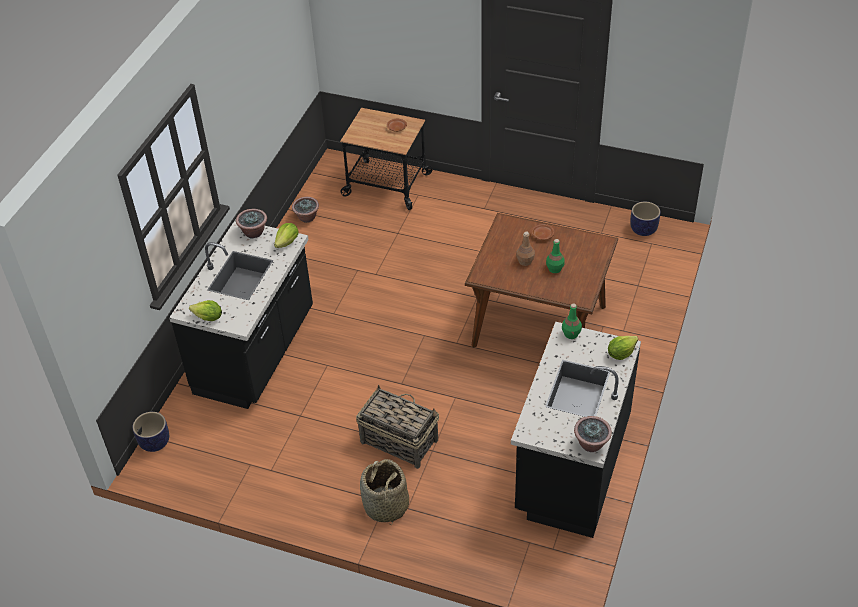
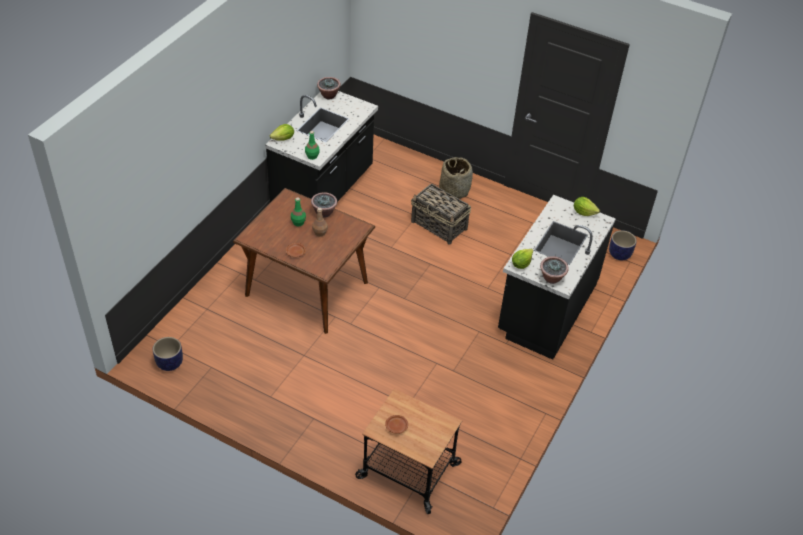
camera: 175 degrees left, 0 degrees up
potted plant [292,197,319,223] -> potted plant moved to [311,192,337,218]

